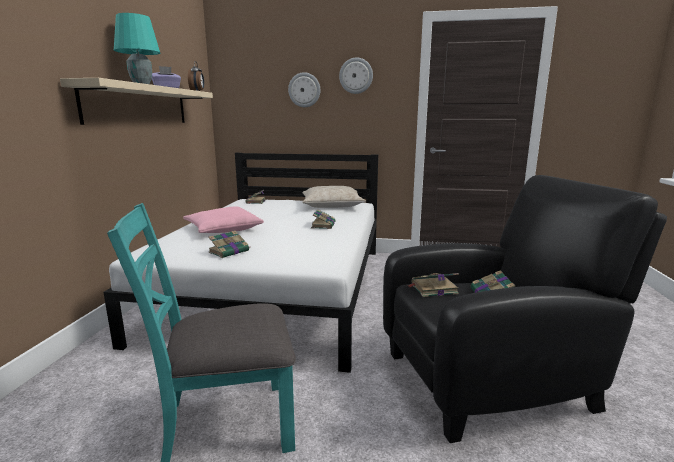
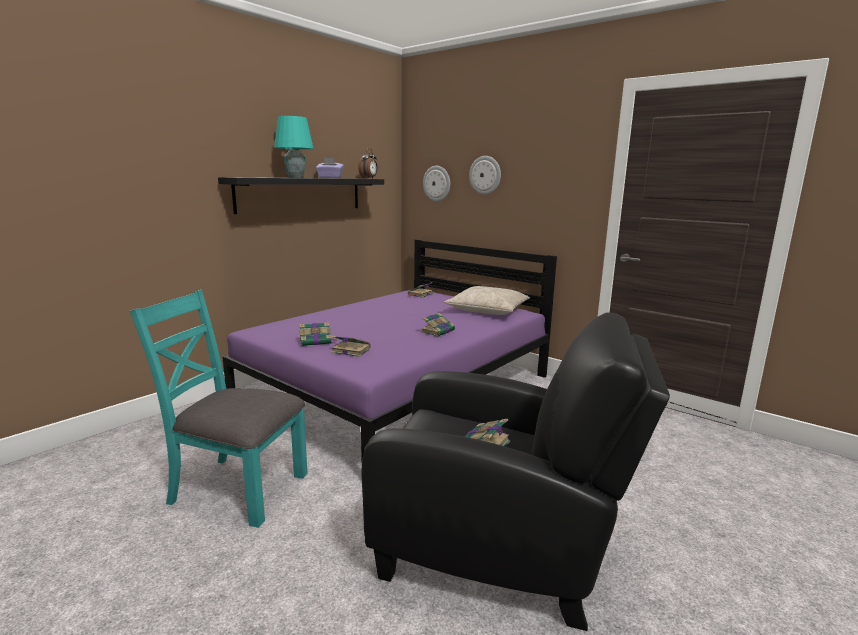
camera: 30 degrees right, 0 degrees up
beige shelf [60,78,213,125] -> black shelf [218,177,384,214]
white bed [103,153,378,373] -> purple bed [222,239,557,459]
pink pillow [183,206,264,233] -> none
wall clock [339,57,373,94] -> wall clock moved to [423,166,450,202]
book [407,273,459,297] -> book moved to [331,336,371,357]

